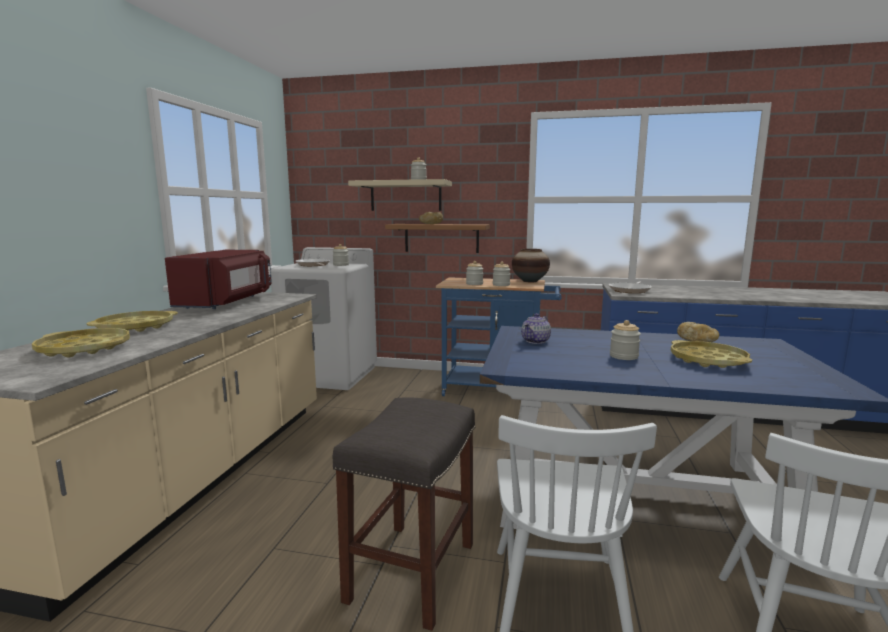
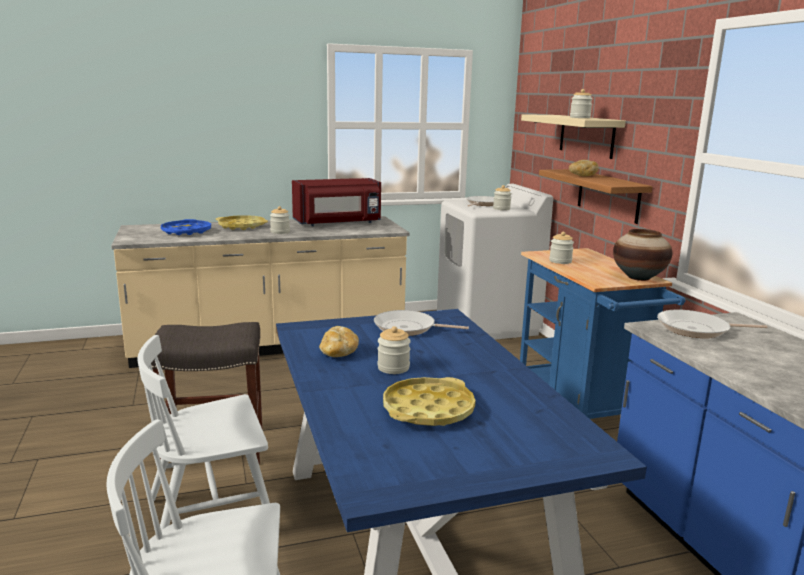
camera: 60 degrees right, 5 degrees up
yellow tray [32,328,130,358] -> blue tray [161,219,211,235]
jar [493,261,511,286] -> jar moved to [270,206,290,234]
teapot [521,313,551,344] -> frying pan [374,310,469,336]
bread [677,322,719,342] -> bread moved to [319,326,359,357]

